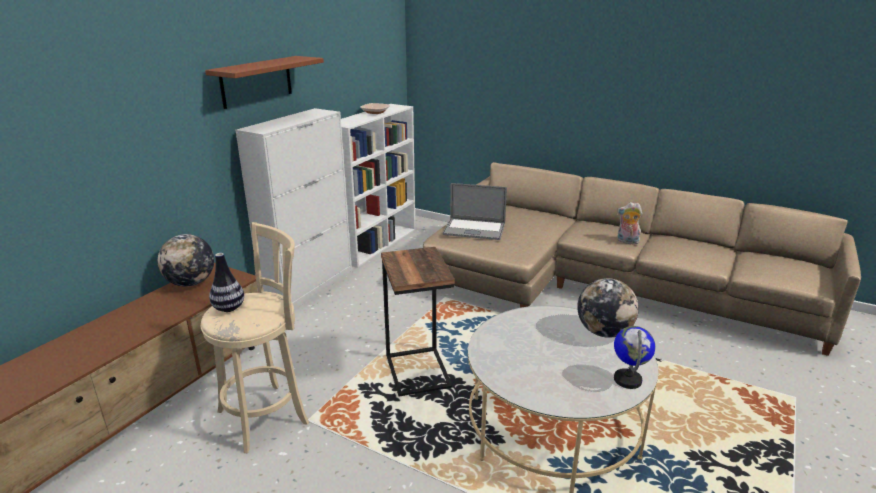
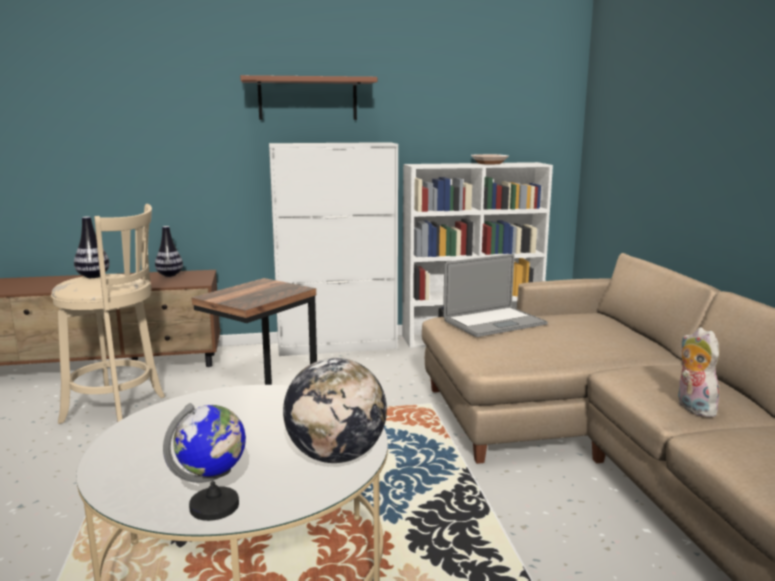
camera: 50 degrees right, 10 degrees down
globe [158,234,214,287] -> vase [155,226,183,277]
laptop [443,183,507,240] -> laptop turned 90 degrees counterclockwise [443,254,548,337]

